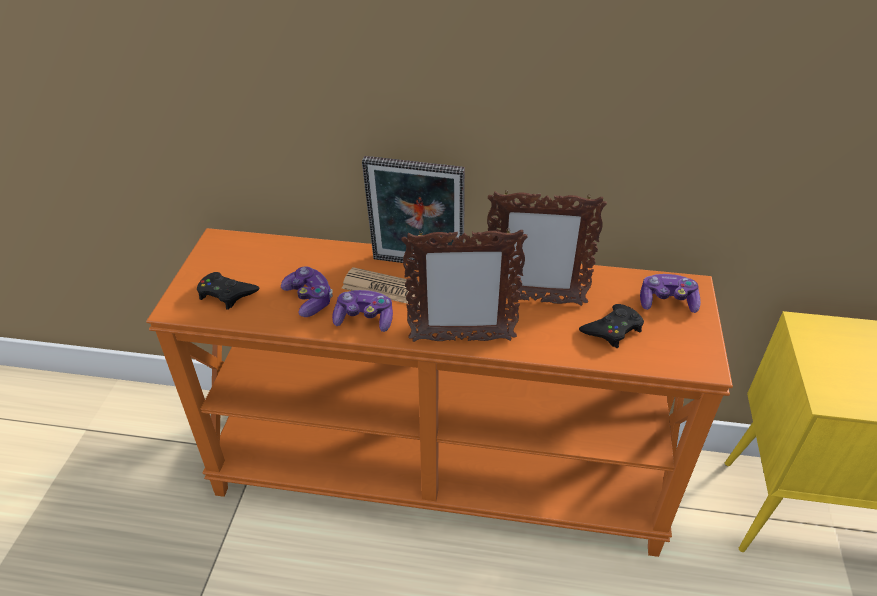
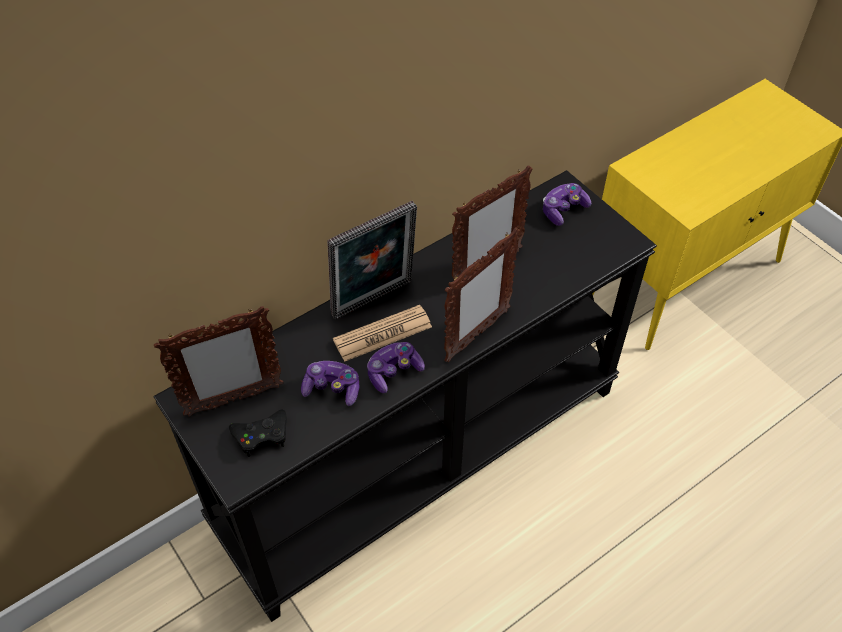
camera: 45 degrees left, 10 degrees up
orange console table [146,228,733,557] -> black console table [154,170,657,622]
black game controller [579,304,644,348] -> none
none -> picture frame [154,306,283,417]

